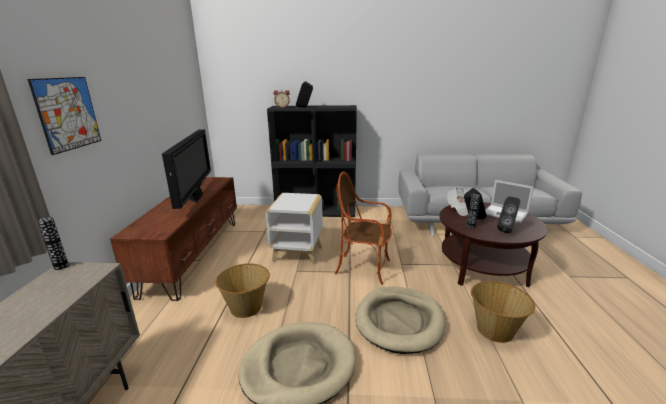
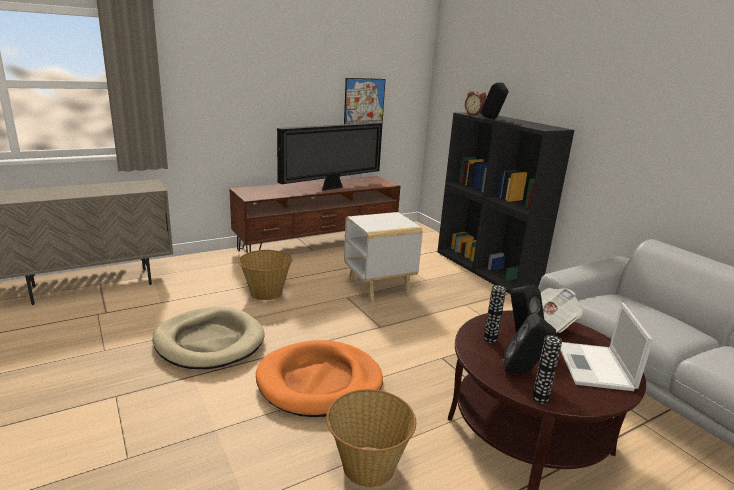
camera: 55 degrees right, 0 degrees up
picture [27,77,101,155] -> picture moved to [344,78,386,124]
vase [37,217,69,270] -> vase moved to [532,335,562,404]
armchair [334,171,392,285] -> none
beige dog bed [355,286,446,354] -> orange dog bed [256,340,383,417]

